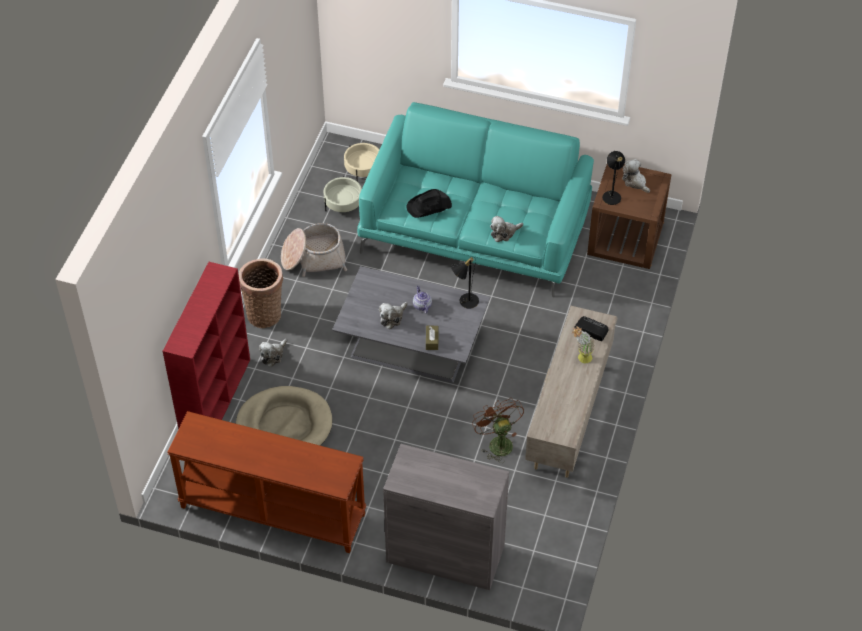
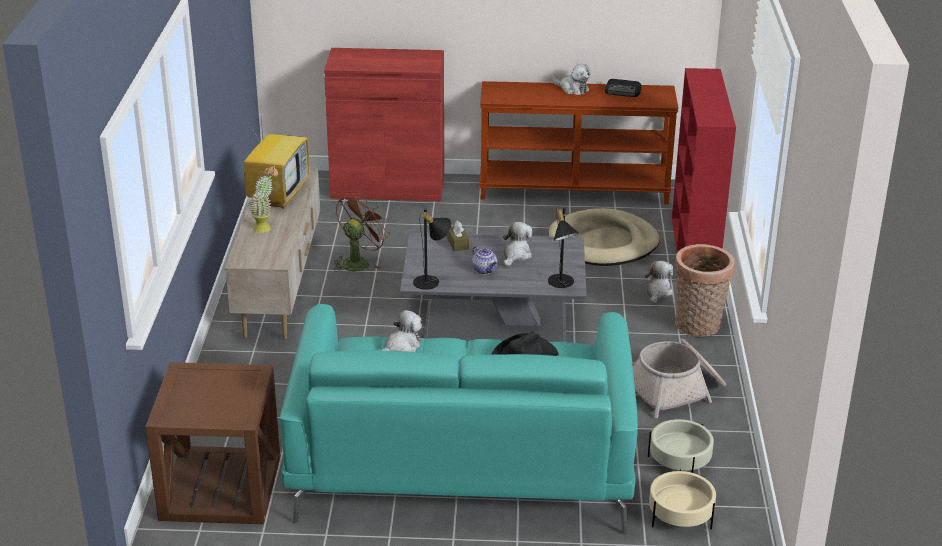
camera: 165 degrees right, 20 degrees down
grey cabinet [383,444,509,590] -> red cabinet [324,48,444,201]
brown fan [472,398,524,463] -> brown fan turned 105 degrees counterclockwise [333,193,389,272]
radio [574,316,608,341] -> radio moved to [605,79,642,97]
black table lamp [602,151,625,205] -> black table lamp moved to [548,207,579,288]
plush toy [622,159,650,193] -> plush toy moved to [552,64,591,95]
none -> television [244,106,309,209]

